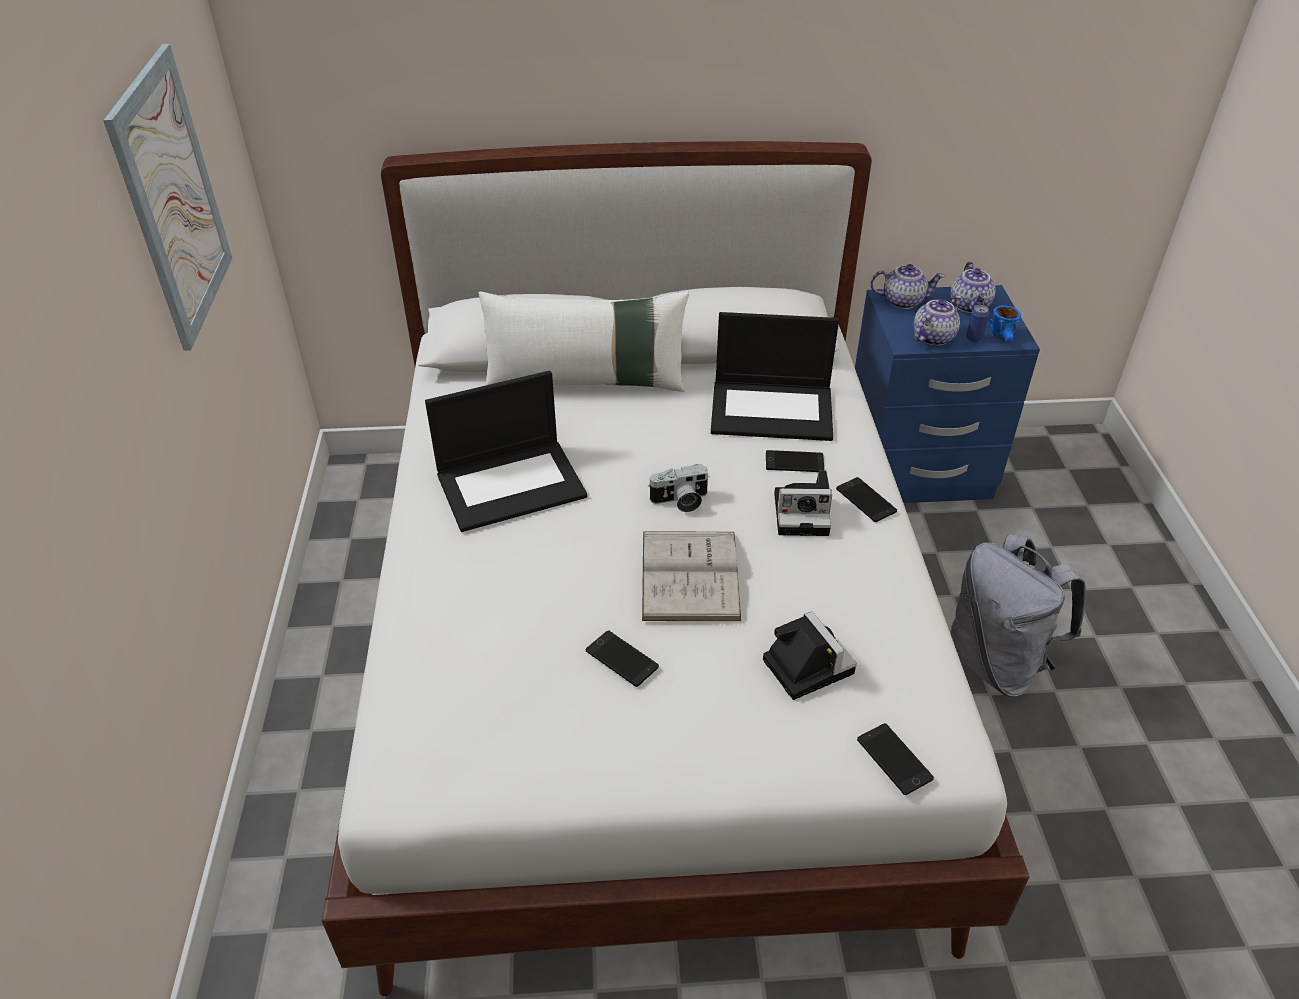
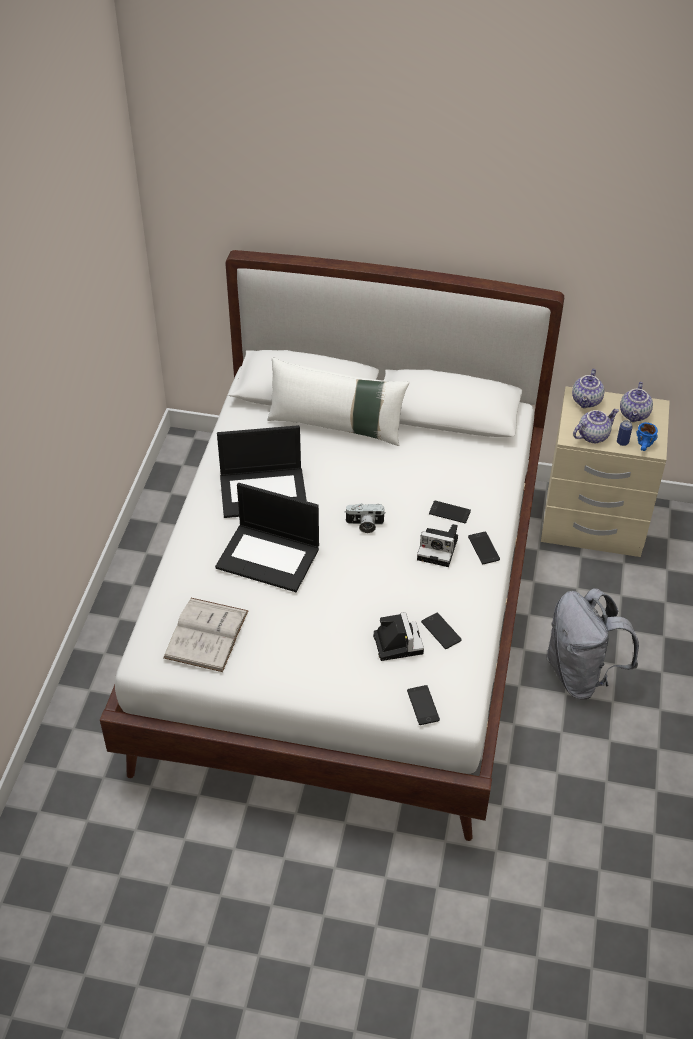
camera: 15 degrees right, 5 degrees up
picture [103,44,232,351] -> none
phone [586,630,659,687] -> phone moved to [421,613,462,649]
white book [642,531,741,621] -> white book moved to [163,598,248,672]
laptop [711,312,839,441] -> laptop moved to [215,483,319,592]
blue nightstand [855,285,1040,503] -> beige nightstand [541,386,670,557]
teapot [870,264,945,309] -> teapot turned 90 degrees clockwise [572,369,604,408]

